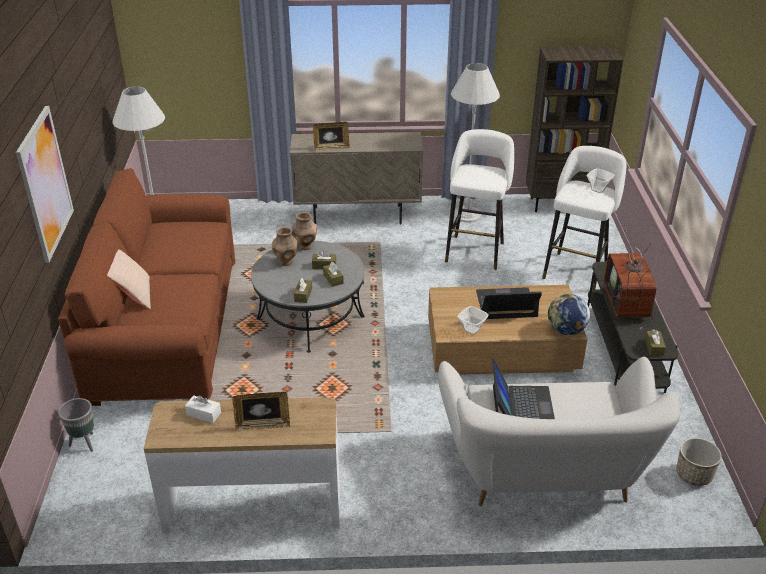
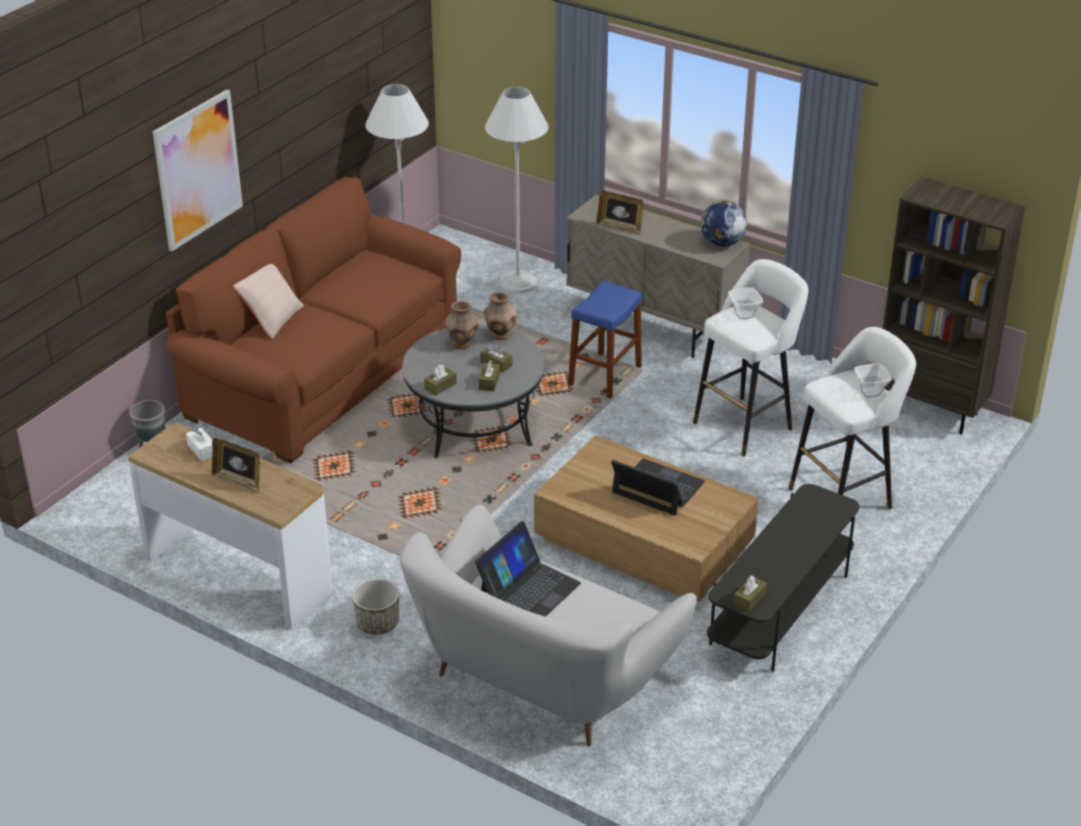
camera: 35 degrees right, 0 degrees up
white floor lamp [451,63,500,223] -> white floor lamp moved to [485,87,548,293]
bowl [457,306,489,335] -> bowl moved to [728,287,763,320]
globe [548,294,590,335] -> globe moved to [700,200,747,247]
television [604,227,657,330] -> none
planter [676,438,722,486] -> planter moved to [352,579,399,635]
none -> blue stool [568,281,642,399]

